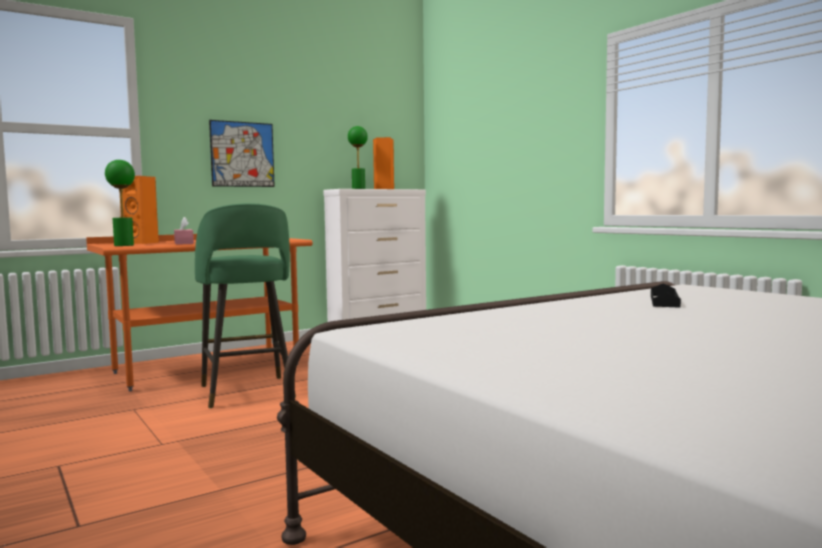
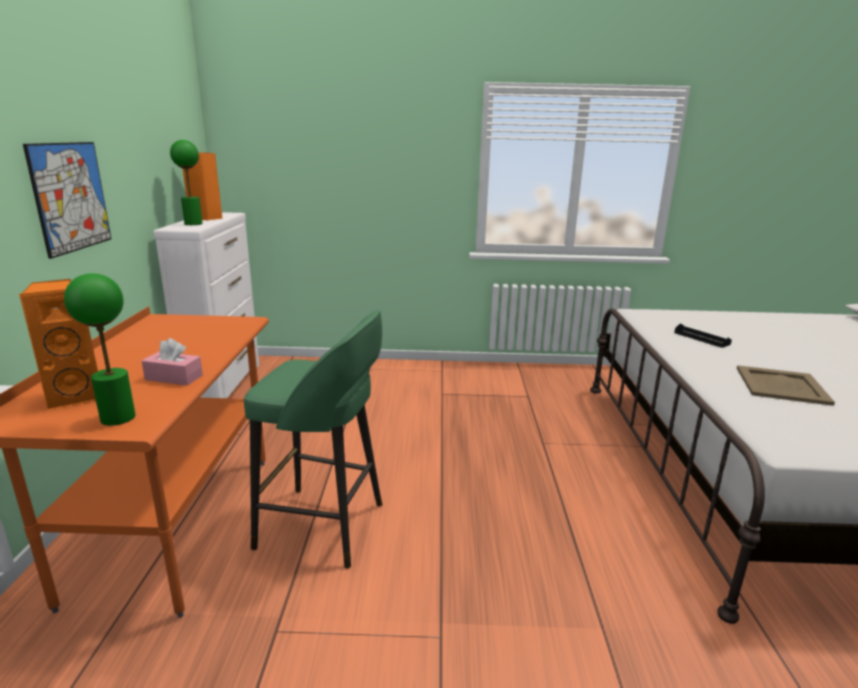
camera: 55 degrees left, 15 degrees up
none -> beige tray [737,365,835,406]

